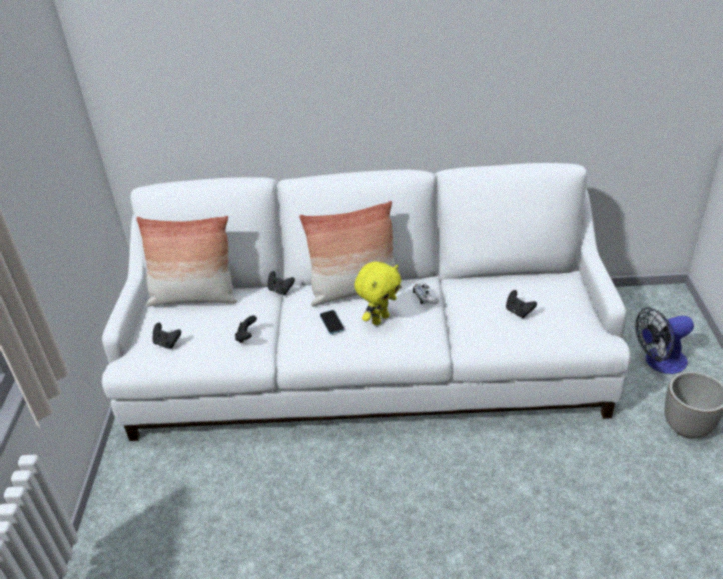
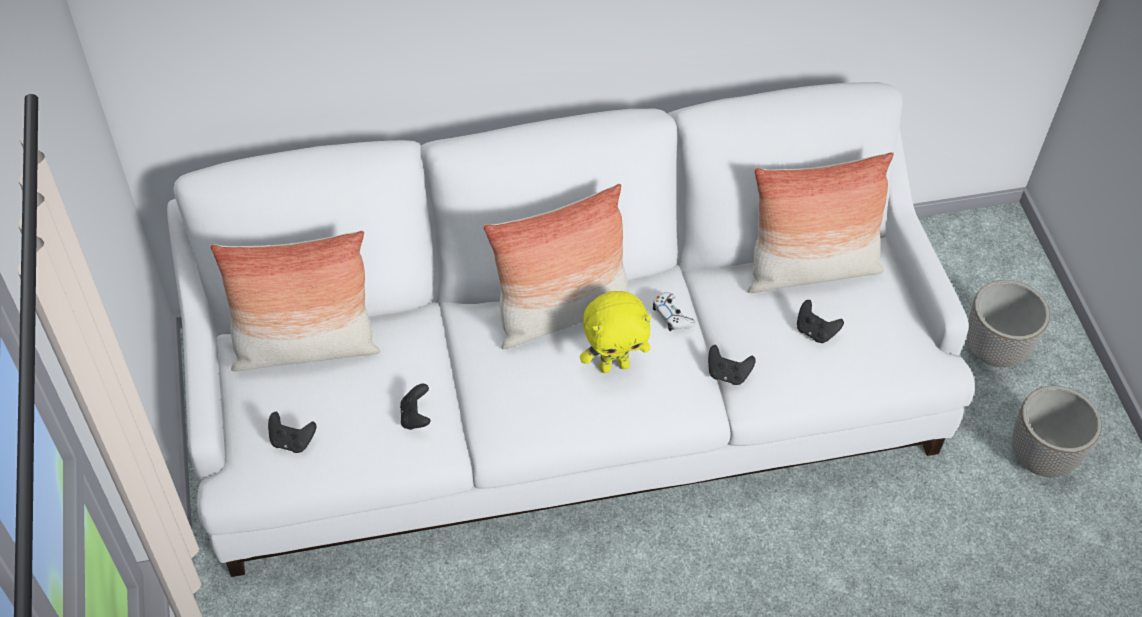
camera: 15 degrees left, 15 degrees up
black game controller [268,271,295,295] -> black game controller moved to [708,345,756,385]
phone [320,310,344,334] -> none
yellow plush toy [355,262,401,325] -> yellow plush toy turned 45 degrees clockwise [580,291,652,373]
fan [635,307,694,374] -> planter [967,280,1050,367]
none -> pillow [748,152,894,293]

